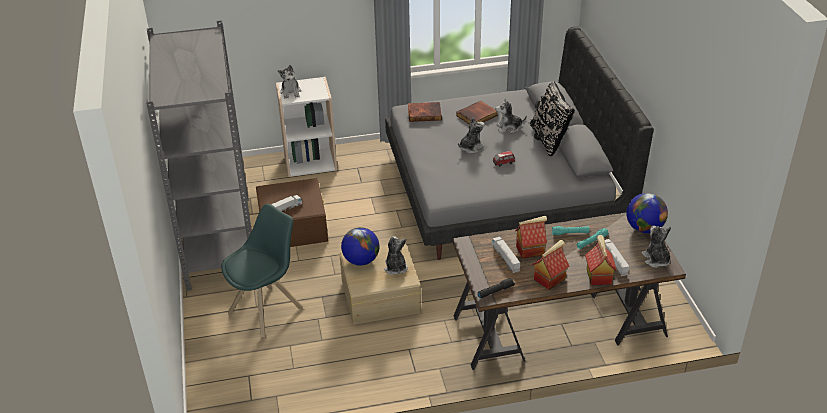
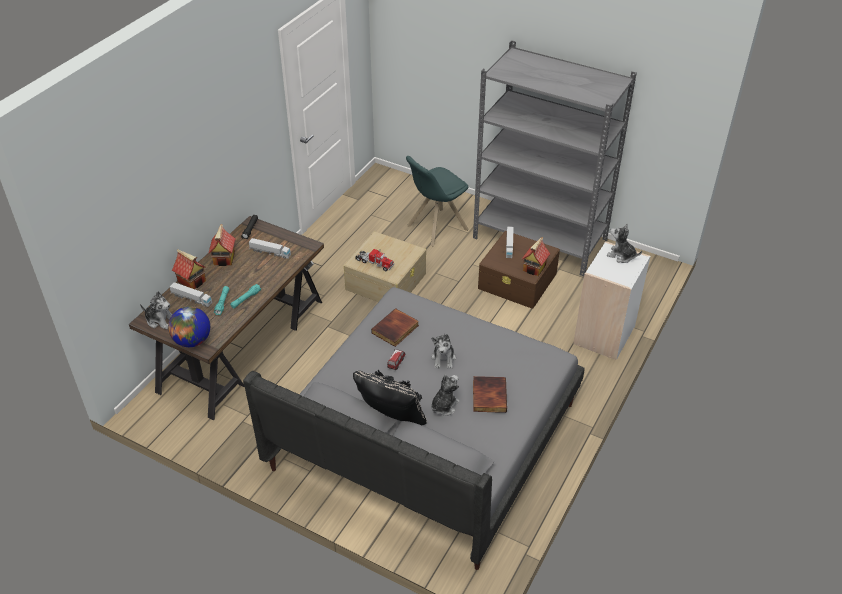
camera: 130 degrees right, 5 degrees up
turquoise chair [221,204,303,338] -> turquoise chair turned 60 degrees clockwise [406,156,468,246]
globe [341,227,379,266] -> none
plush toy [384,236,408,275] -> toy truck [355,249,394,271]
book [408,102,442,122] -> book moved to [371,308,419,347]
toy house [515,216,547,258] -> toy house moved to [522,237,550,276]

